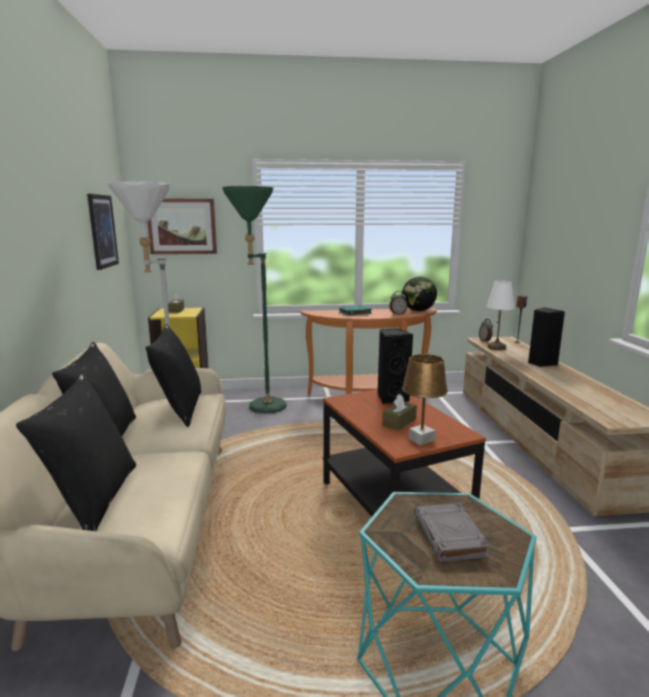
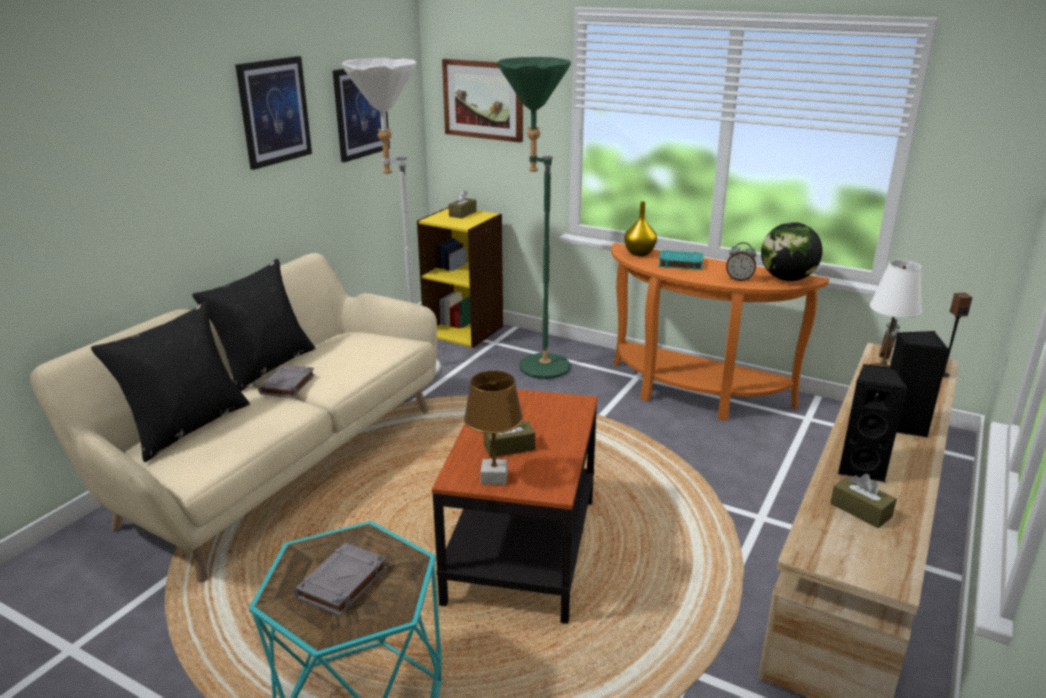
camera: 35 degrees right, 10 degrees up
black pillow [146,324,201,427] -> none
black speaker [378,328,414,404] -> black speaker moved to [838,364,907,482]
none -> picture [235,56,312,170]
none -> grey book [258,365,315,398]
none -> yellow vase [624,201,657,256]
none -> brown tissue box [830,474,897,528]

